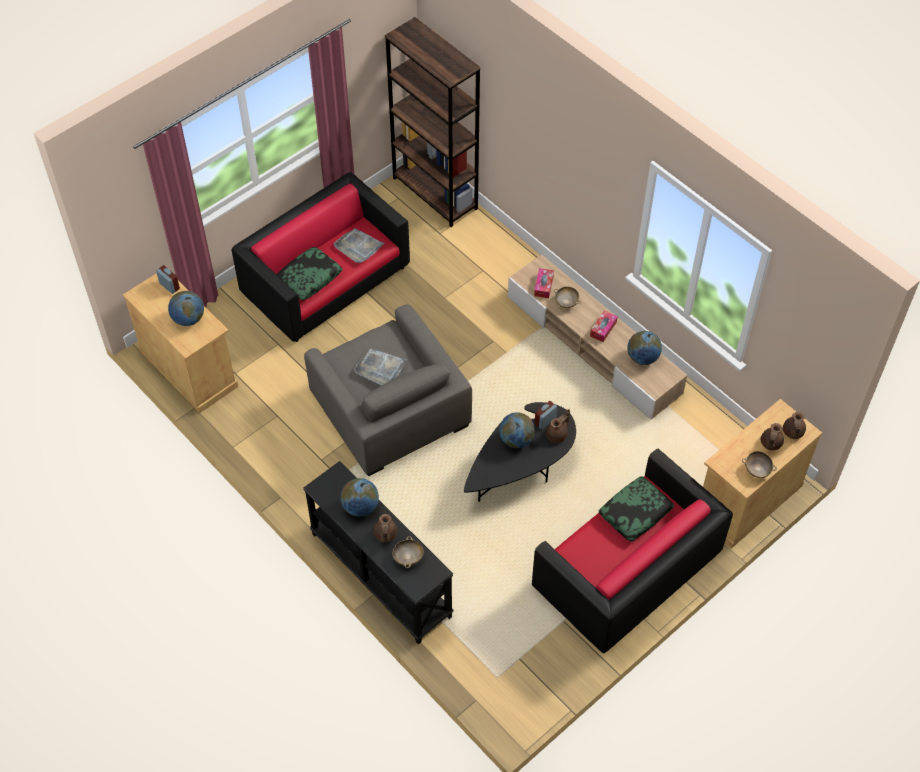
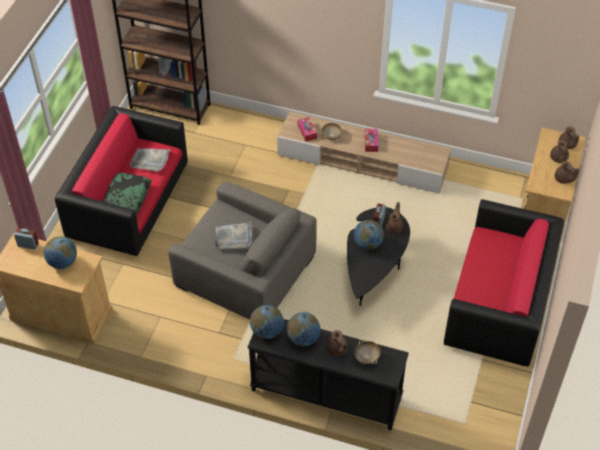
camera: 30 degrees left, 5 degrees down
pillow [598,476,674,542] -> none
globe [627,331,662,365] -> globe moved to [250,305,284,339]
beige bowl [742,451,777,478] -> brown teapot [555,161,580,184]

